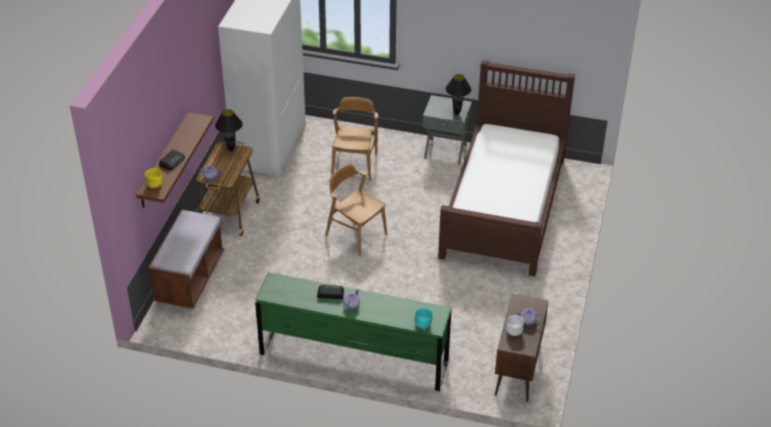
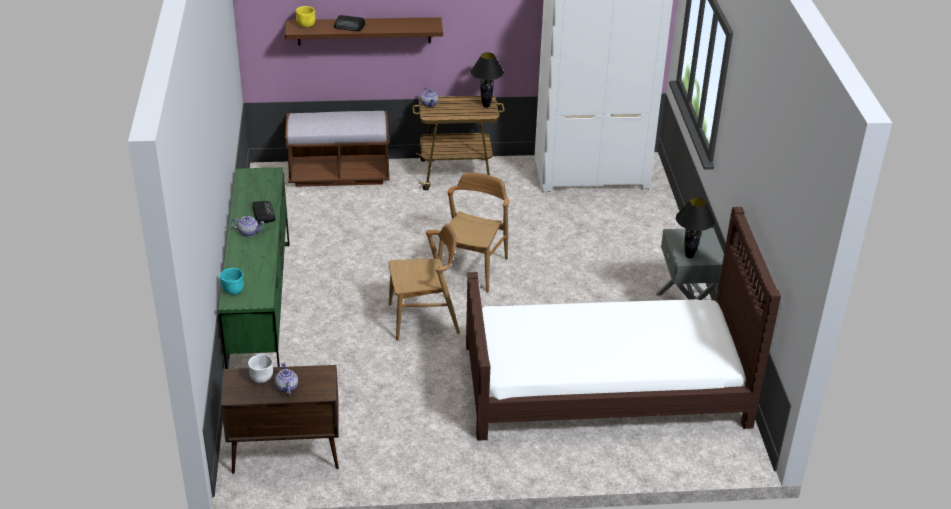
camera: 70 degrees right, 5 degrees down
brown chair [331,97,378,181] -> brown chair moved to [388,224,460,341]

